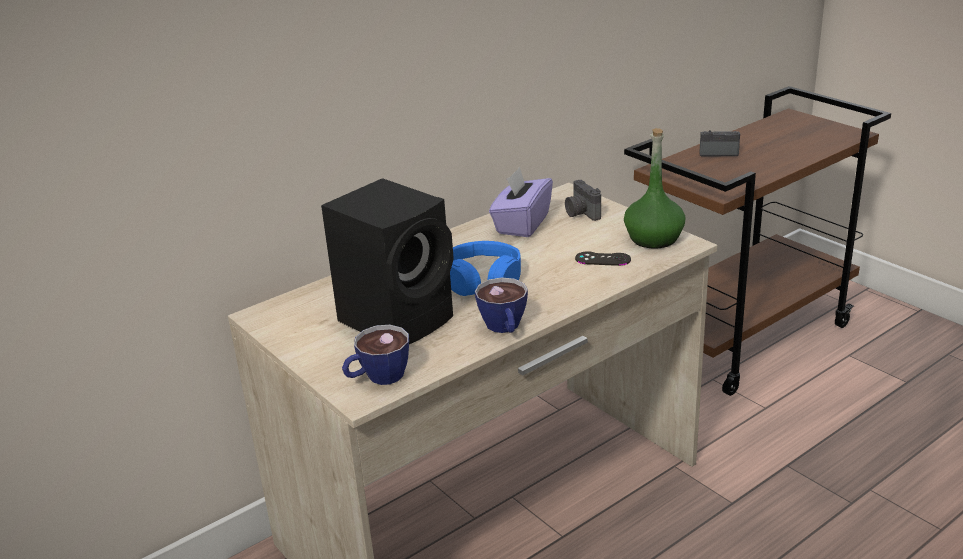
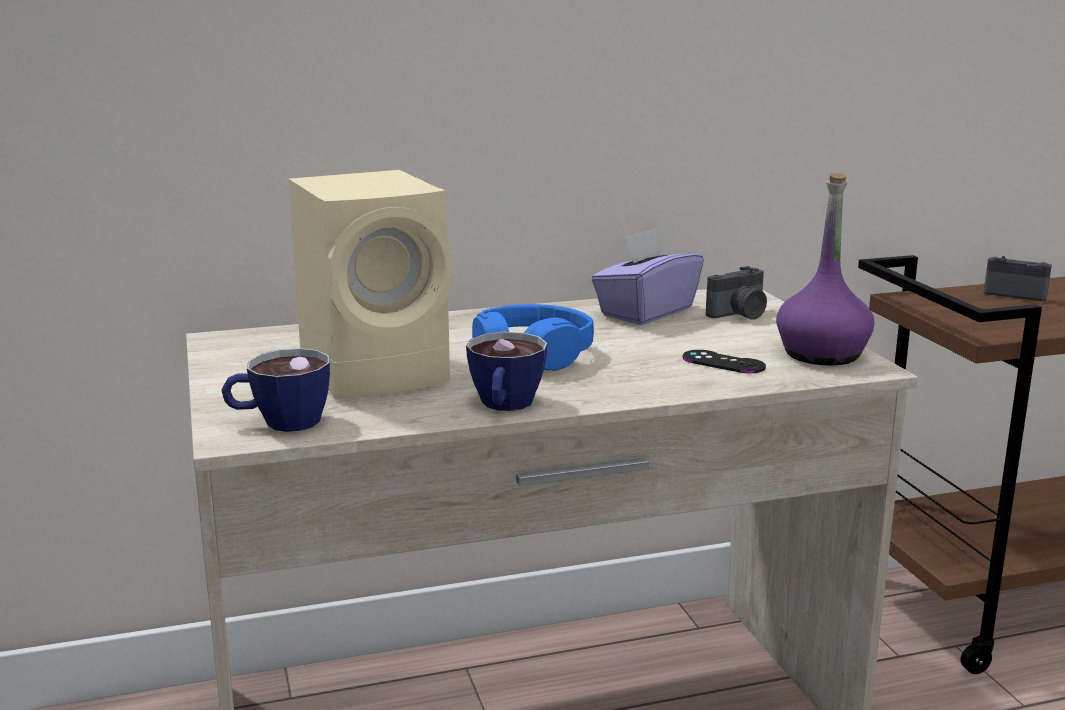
camera: 20 degrees right, 10 degrees down
black speaker [321,178,454,344] -> beige speaker [289,170,452,400]
camera [565,180,601,221] -> camera turned 120 degrees counterclockwise [706,266,767,320]
green bottle [624,128,685,249] -> purple bottle [776,173,875,365]

